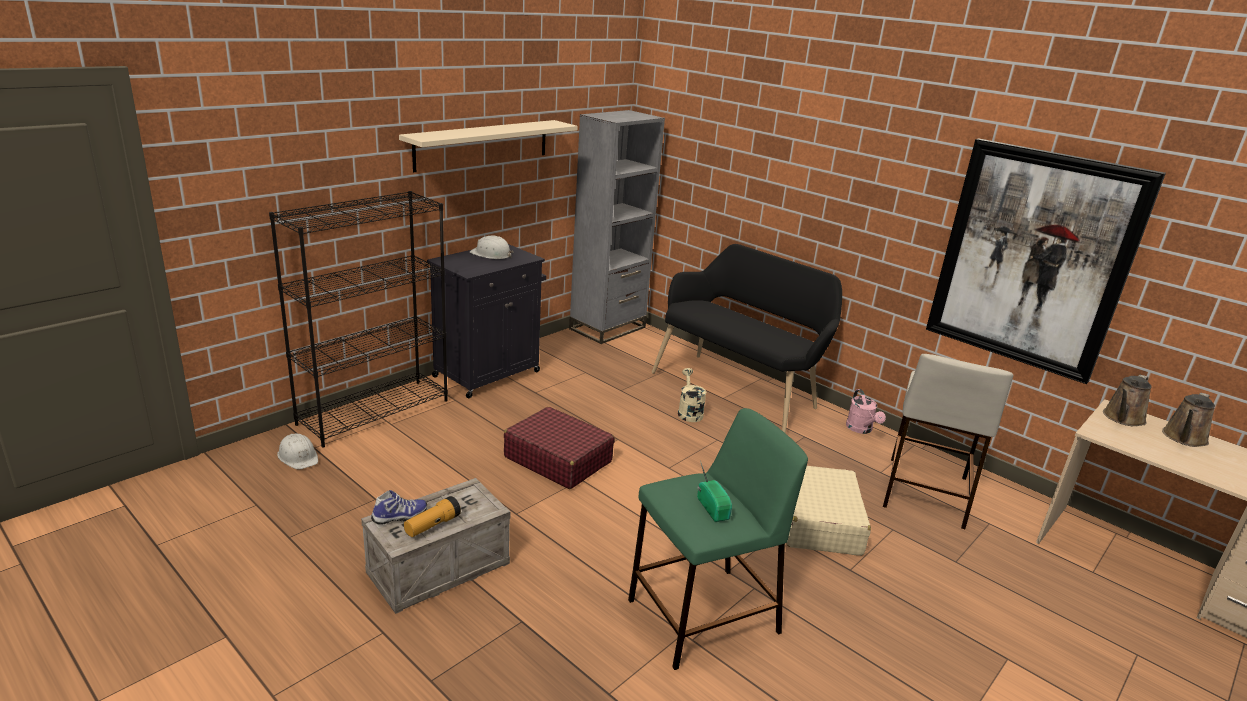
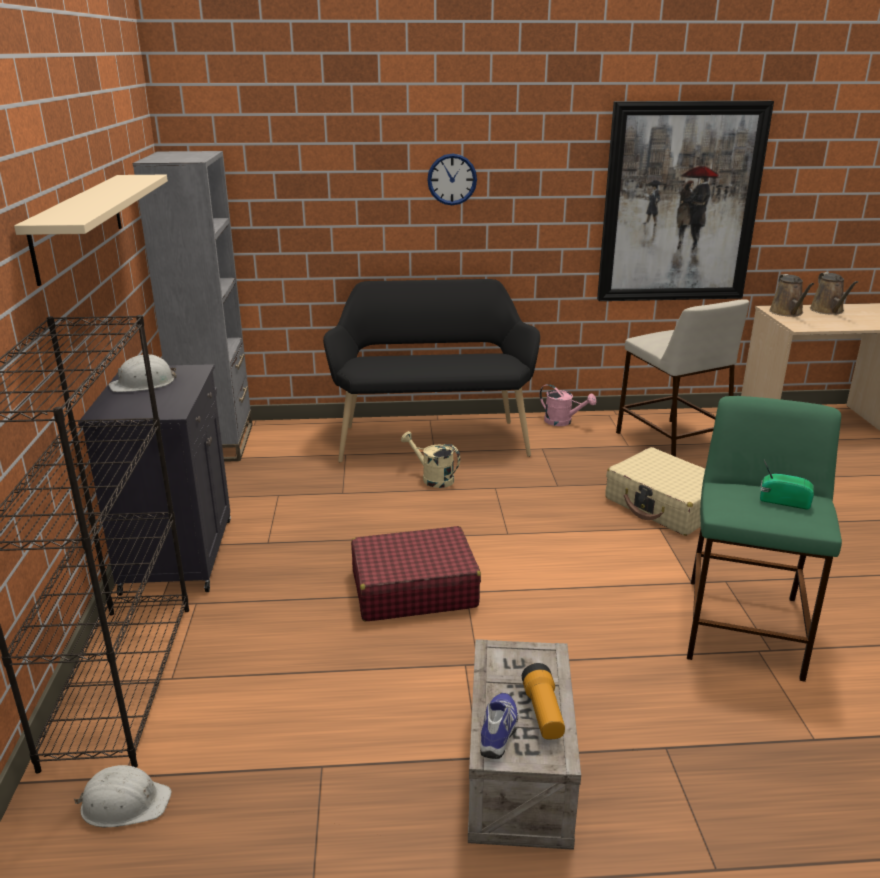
camera: 45 degrees left, 0 degrees up
none -> wall clock [427,153,477,205]

